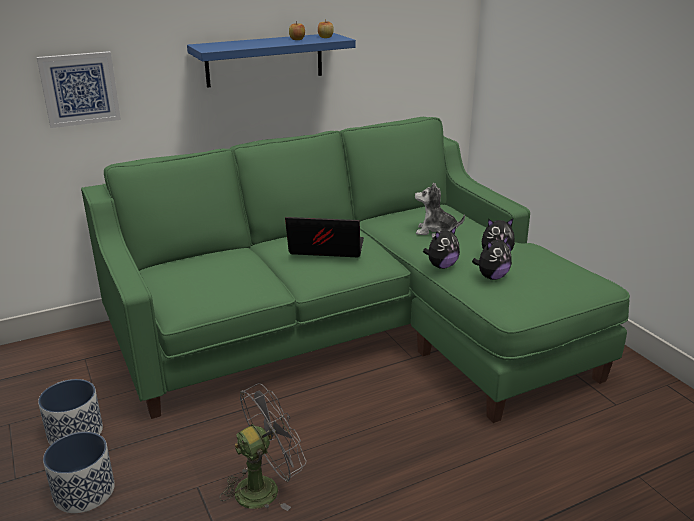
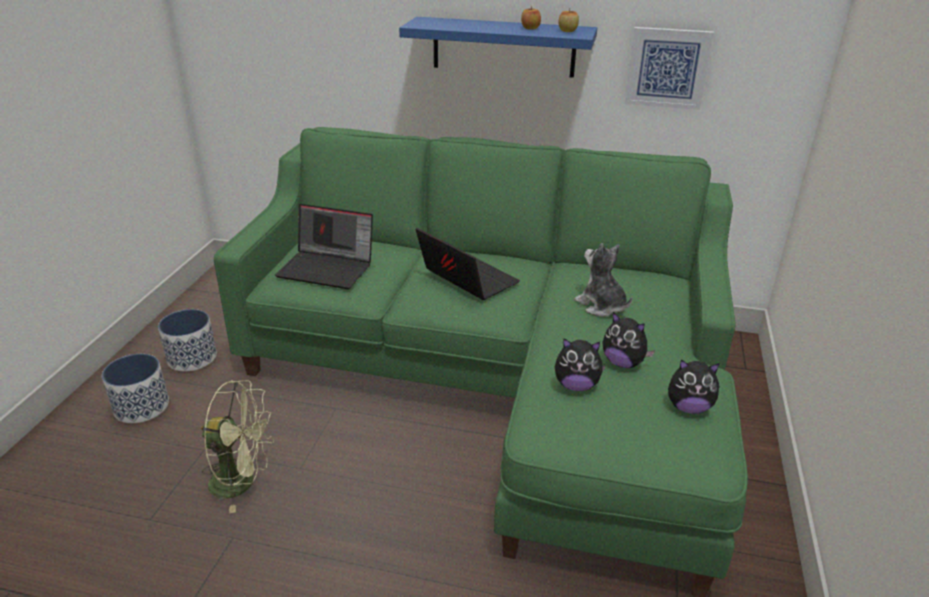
camera: 40 degrees right, 5 degrees up
picture [37,51,121,128] -> picture moved to [625,27,714,110]
grey fan [219,383,307,511] -> green fan [201,380,274,514]
plush toy [423,227,460,269] -> plush toy moved to [668,359,720,414]
none -> laptop [275,204,373,289]

